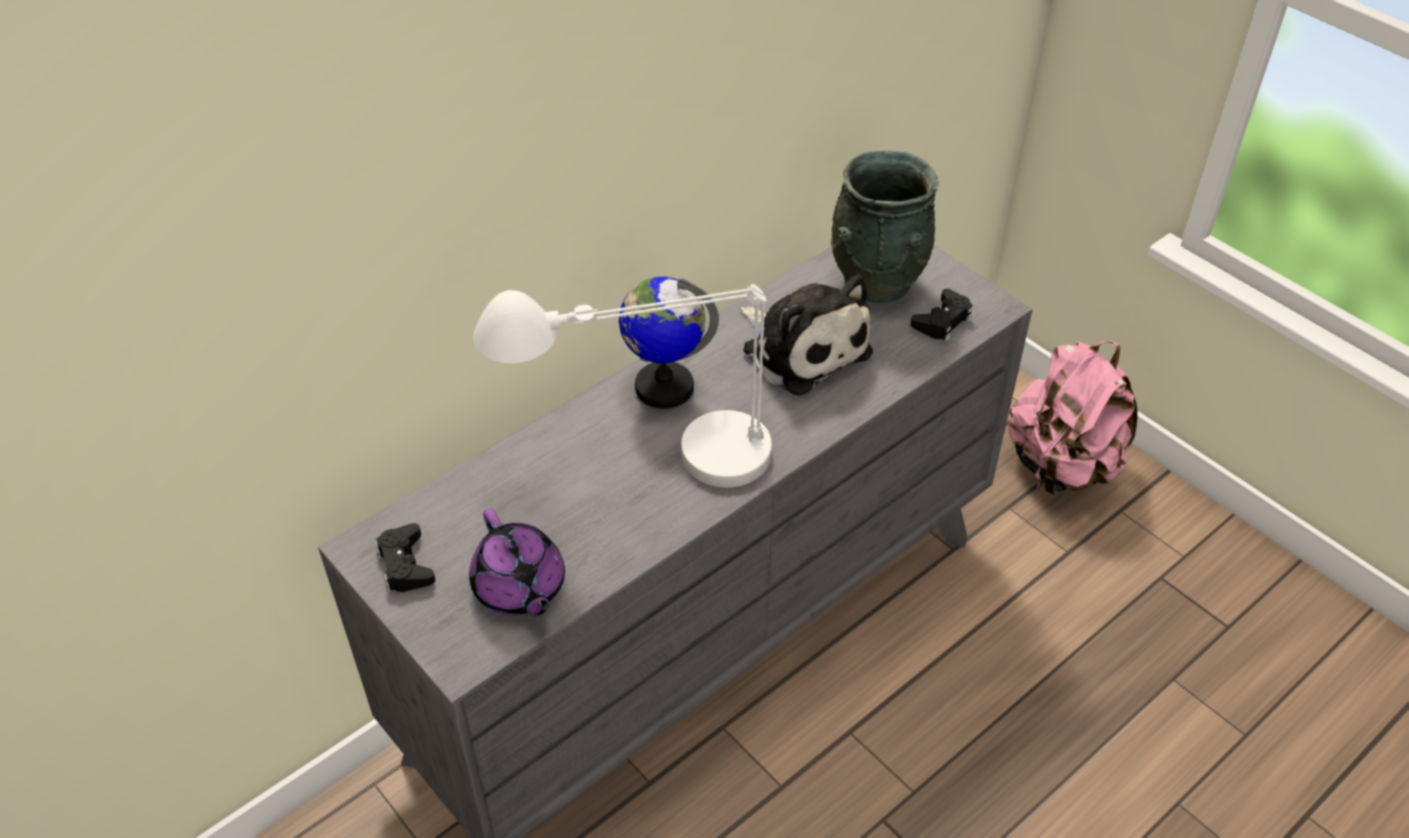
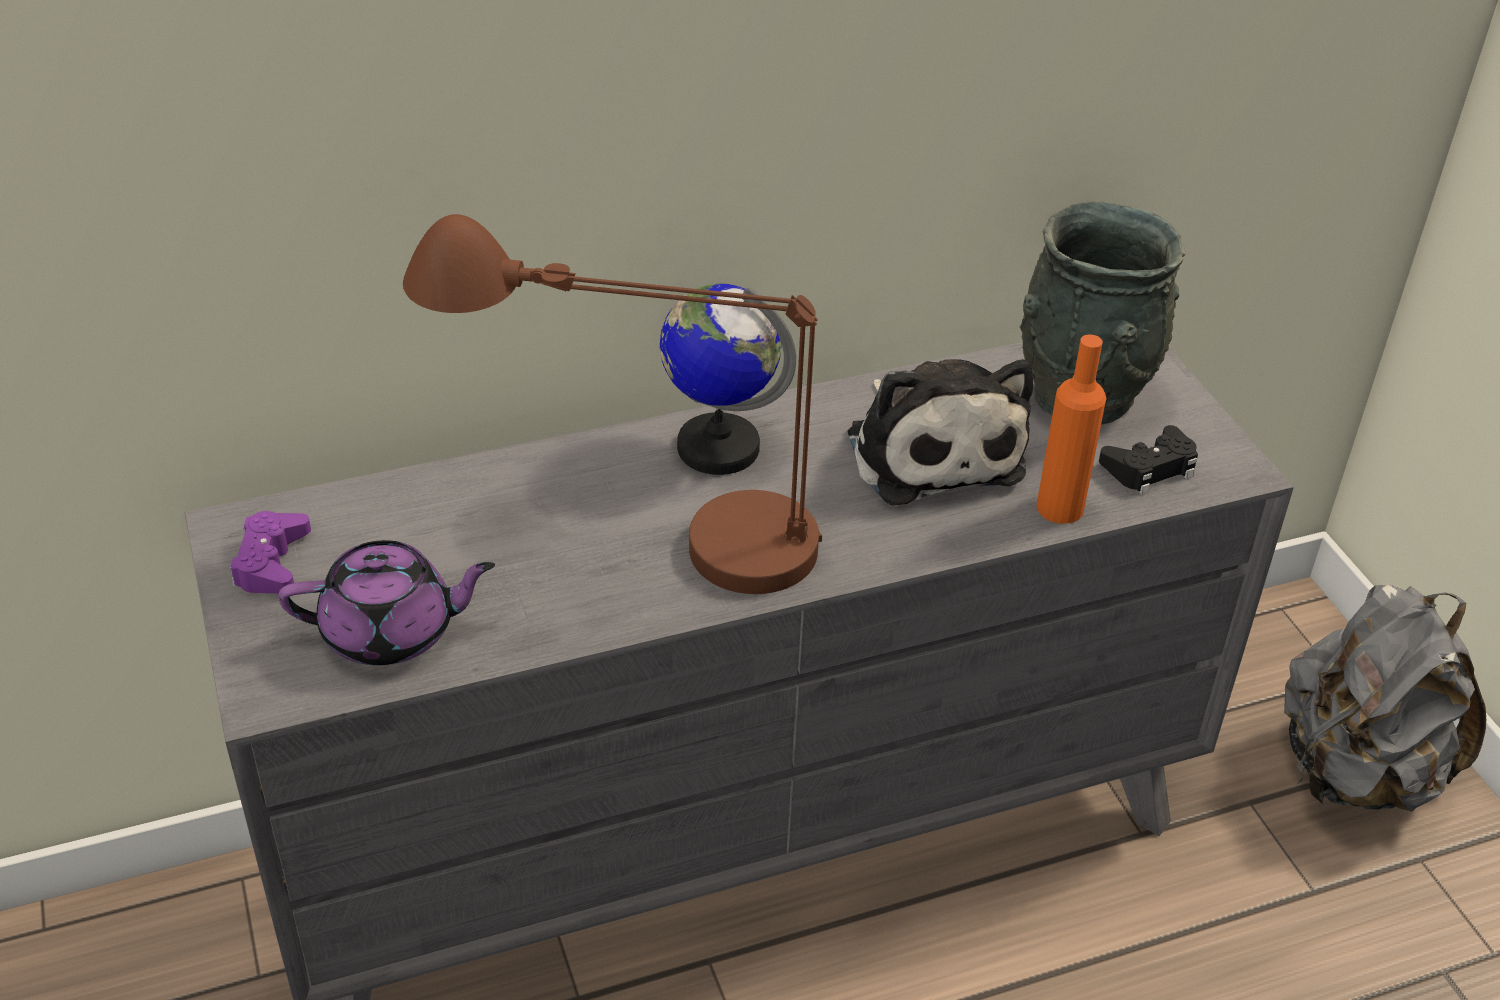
camera: 20 degrees right, 5 degrees down
black game controller [375,523,435,592] -> purple game controller [230,511,311,594]
purple teapot [469,509,565,616] -> purple teapot turned 90 degrees counterclockwise [278,540,495,665]
white table lamp [473,284,772,487] -> brown table lamp [403,214,822,594]
pink backpack [1008,341,1137,495] -> grey backpack [1284,584,1486,811]
none -> orange bottle [1036,334,1106,524]

